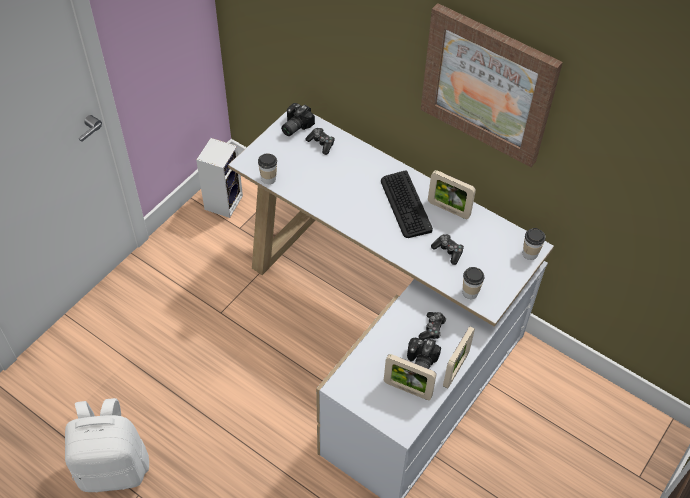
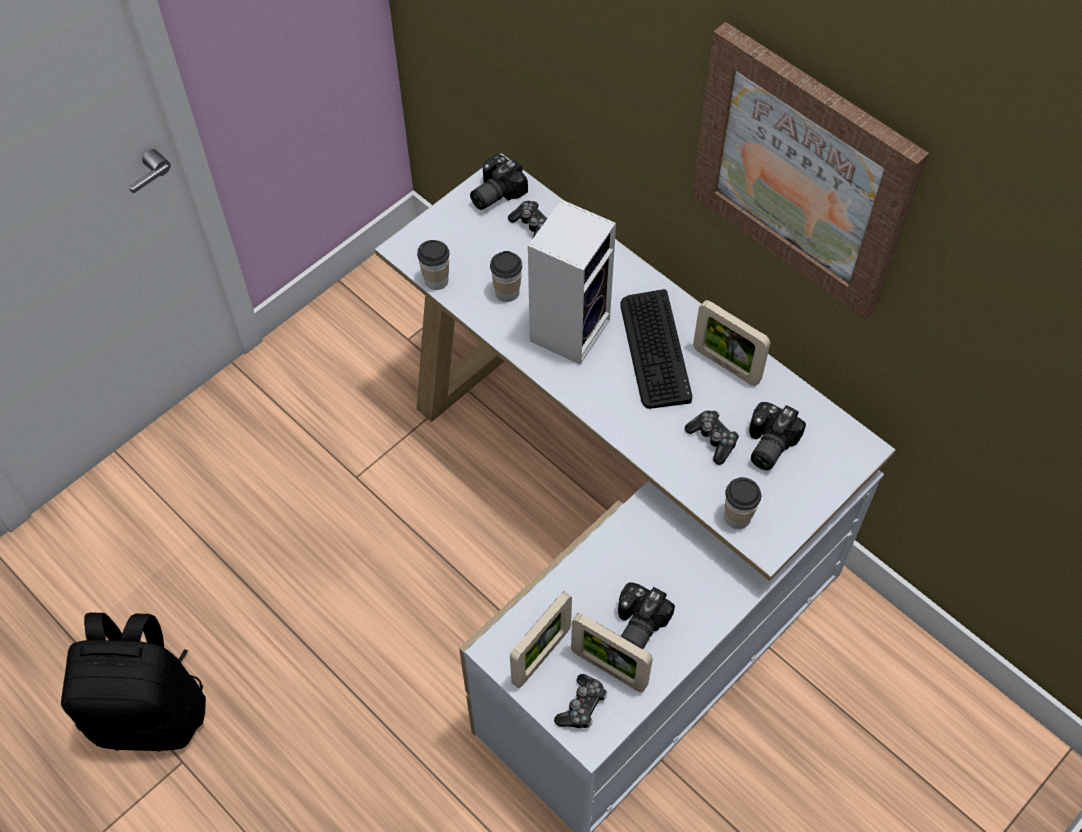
camera: 10 degrees right, 5 degrees up
white backpack [65,398,149,492] -> black backpack [61,612,206,752]
speaker [196,138,243,218] -> speaker moved to [528,199,616,365]
game controller [419,312,446,340] -> game controller moved to [554,674,607,728]
picture frame [443,326,475,388] -> picture frame moved to [510,592,572,688]
cup [523,228,546,260] -> cup moved to [490,251,522,302]
none -> camera [749,402,806,470]

